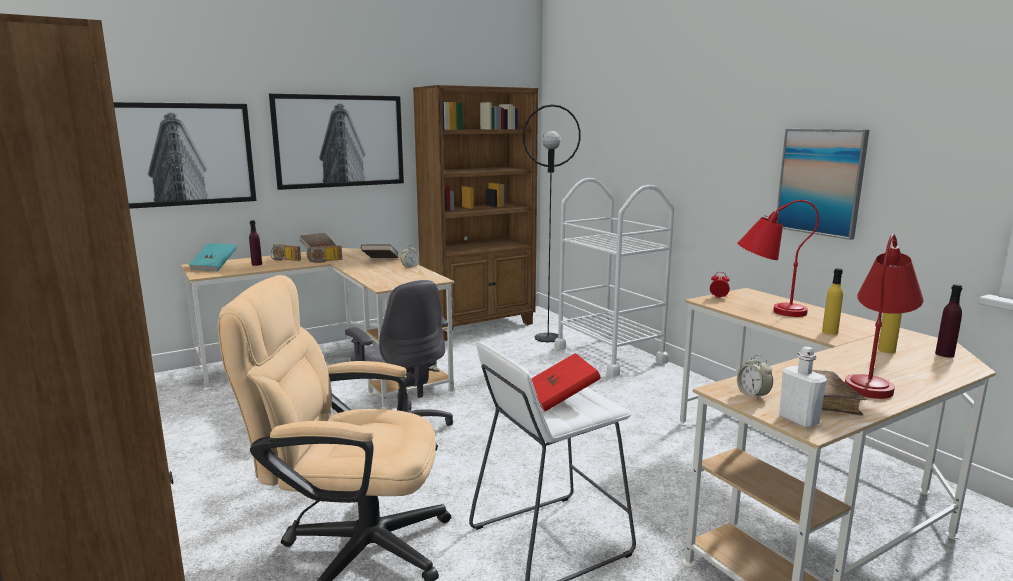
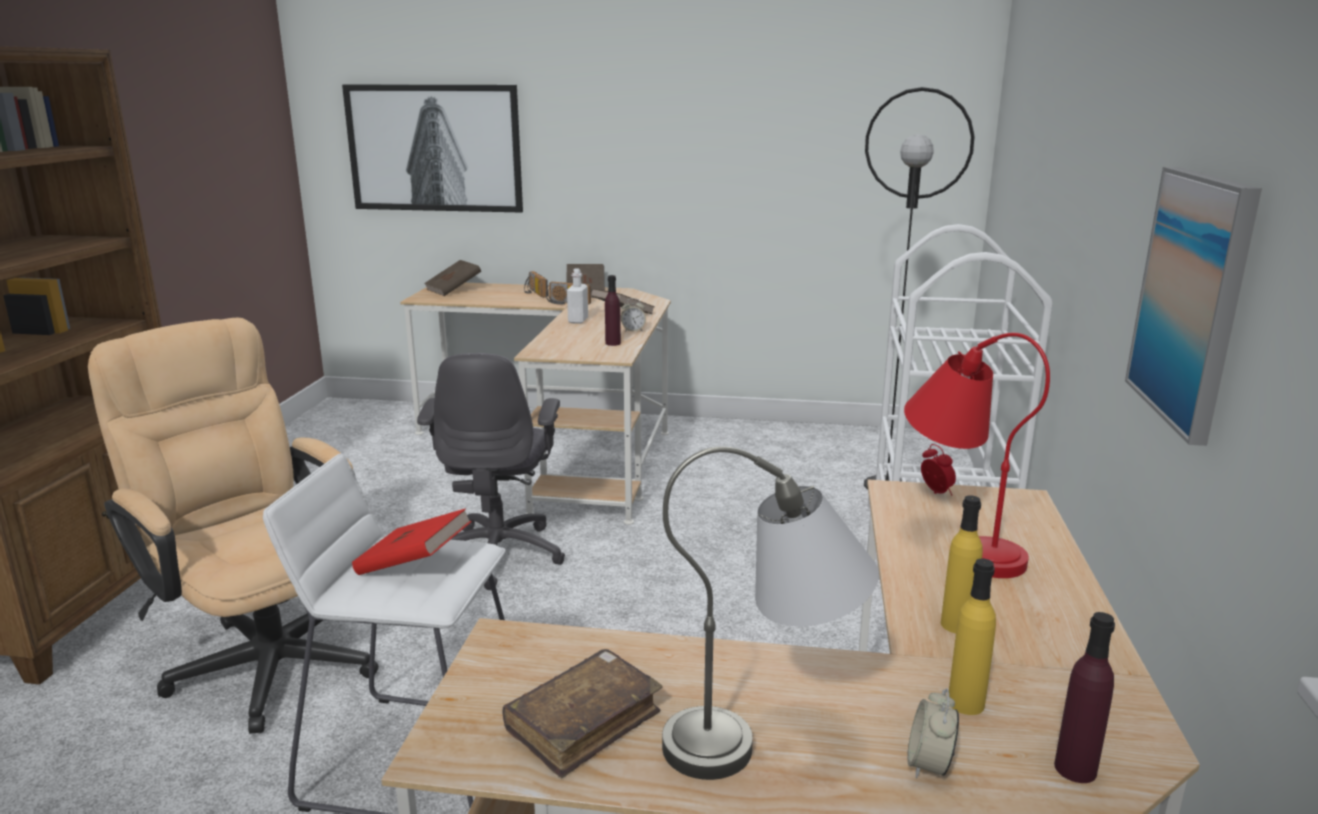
camera: 40 degrees right, 5 degrees up
turquoise book [189,243,236,271] -> brown book [424,260,481,296]
purple bottle [249,220,262,266] -> purple bottle moved to [605,275,621,346]
picture [269,94,404,190] -> none
brown bookcase [413,85,538,341] -> none
alarm clock [737,354,773,400] -> alarm clock moved to [907,688,959,779]
white bottle [779,347,827,428] -> white bottle moved to [567,268,588,324]
red table lamp [845,234,924,399] -> grey table lamp [662,447,879,780]

